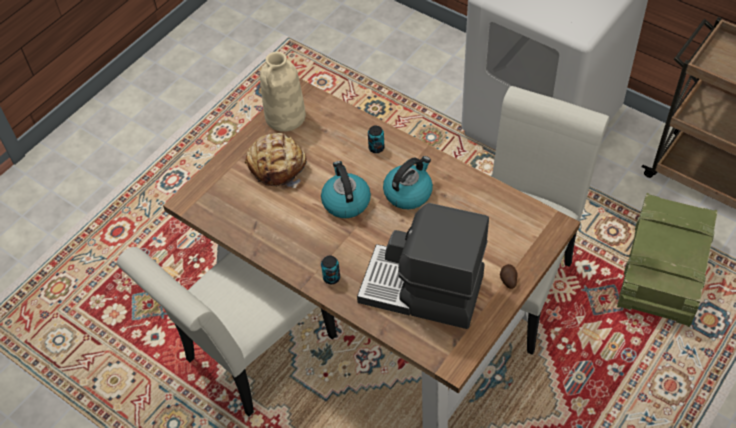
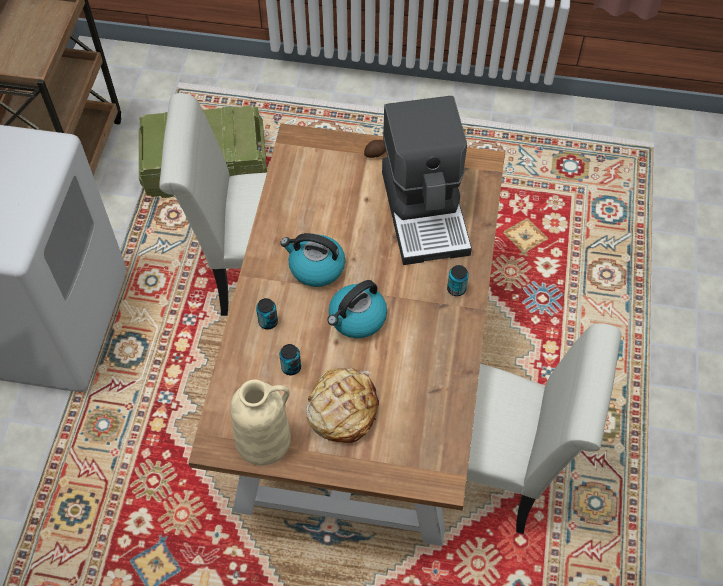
camera: 120 degrees left, 5 degrees up
none -> can [279,344,301,375]

